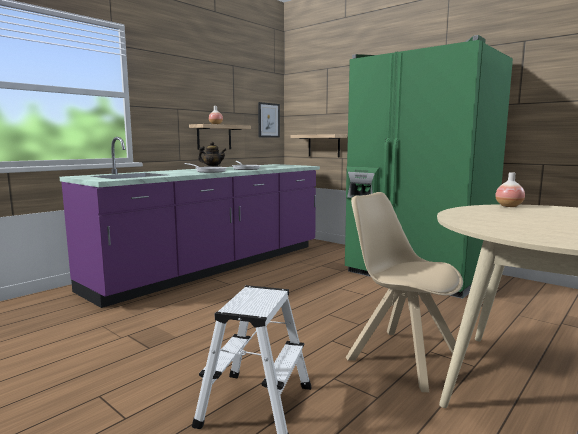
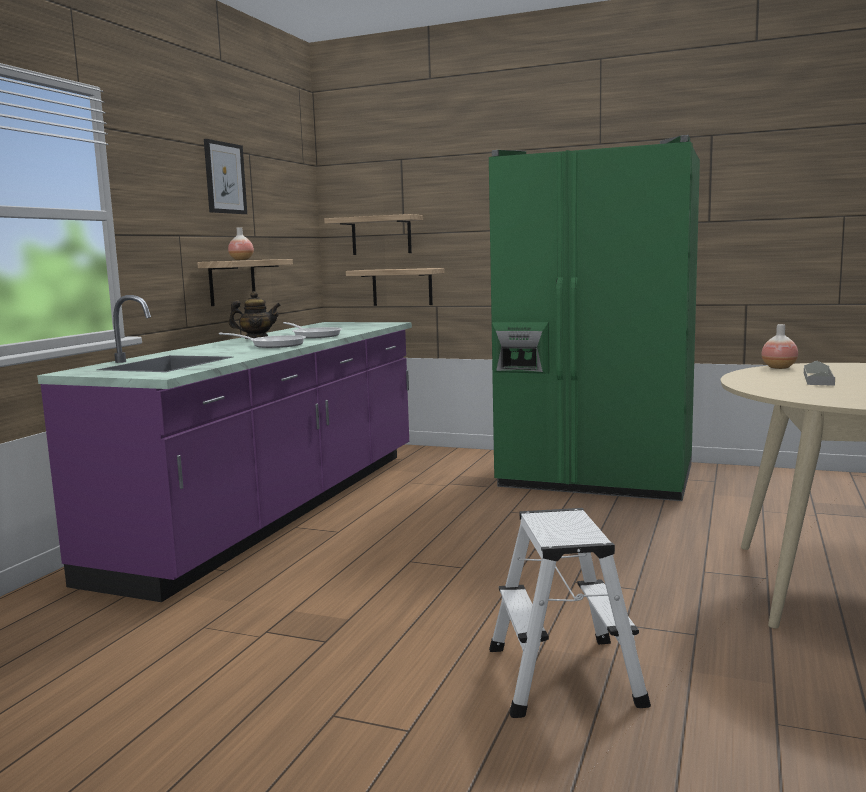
camera: 20 degrees left, 0 degrees up
picture [258,102,280,138] -> picture moved to [204,139,247,214]
beige chair [346,192,465,392] -> none
none -> shelf [324,214,423,255]
none -> grey tray [804,361,835,386]

